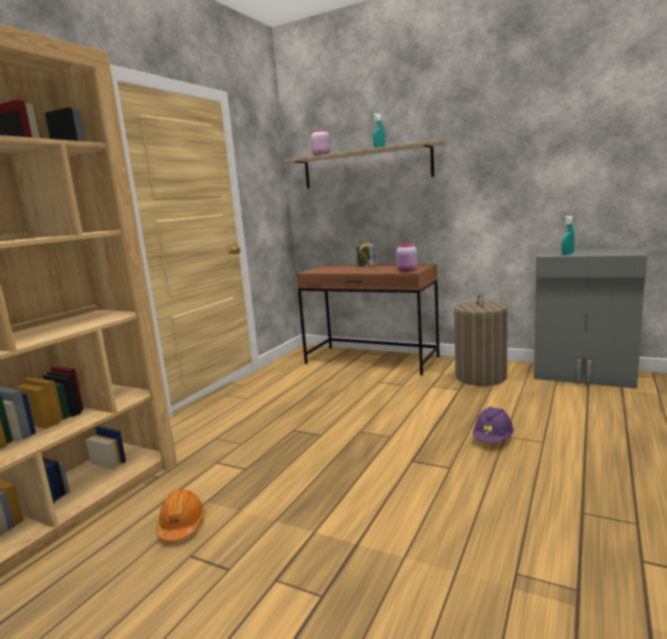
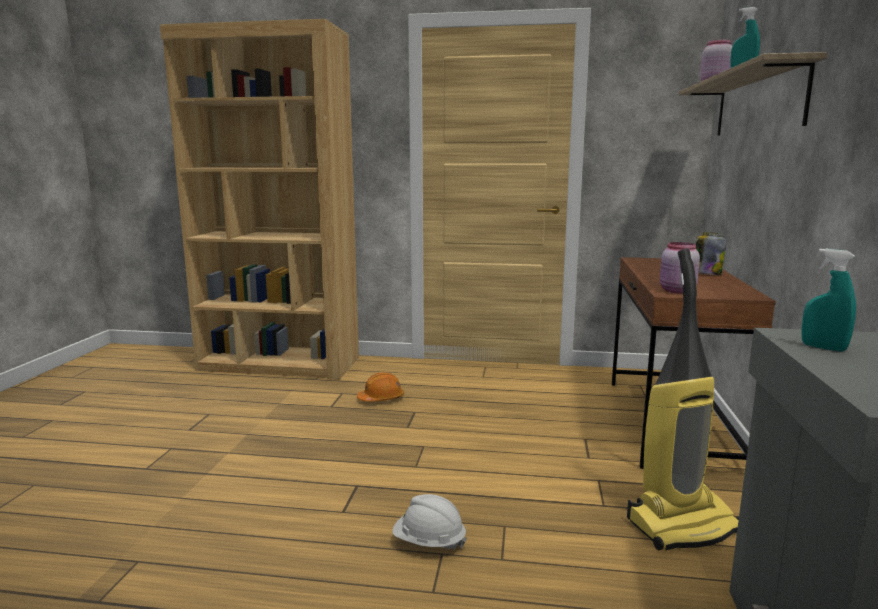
camera: 70 degrees right, 0 degrees up
orange hard hat [157,489,205,542] -> orange hard hat moved to [357,372,404,402]
laundry basket [454,295,508,386] -> vacuum cleaner [627,249,739,550]
purple hard hat [473,407,514,443] -> white hard hat [392,494,467,549]

